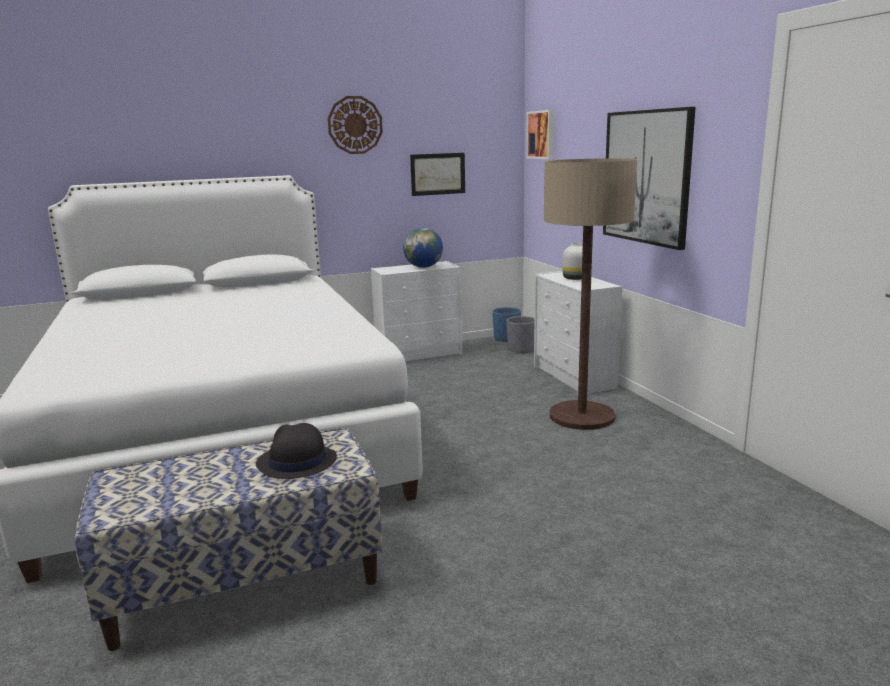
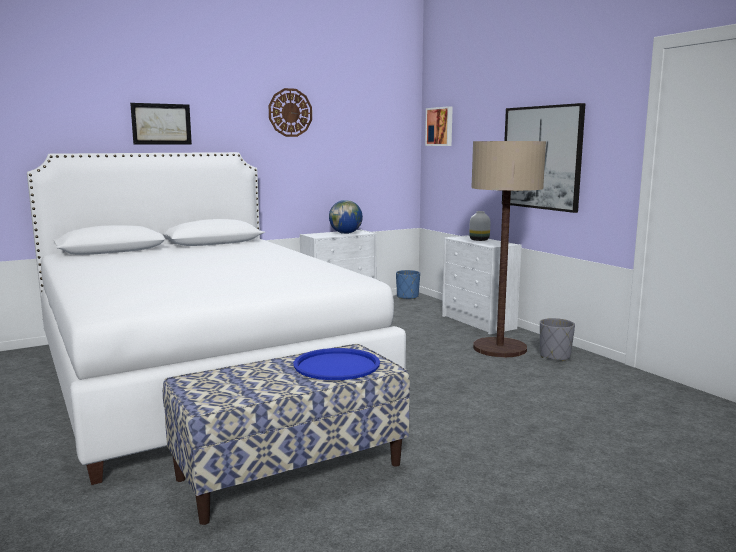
camera: 10 degrees left, 5 degrees down
black hat [256,423,337,479] -> blue tray [293,348,380,380]
picture [410,153,465,196] -> picture moved to [130,103,192,144]
grey planter [506,316,534,354] -> grey planter moved to [540,318,575,361]

